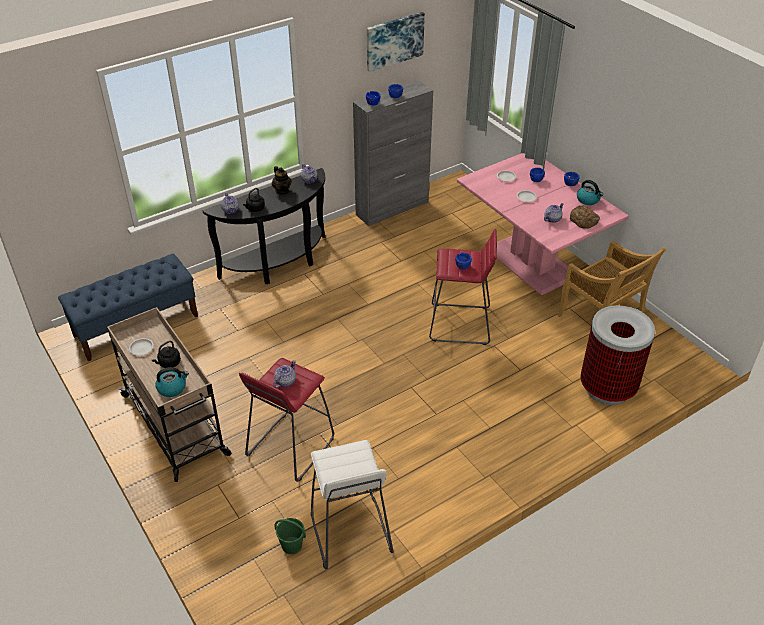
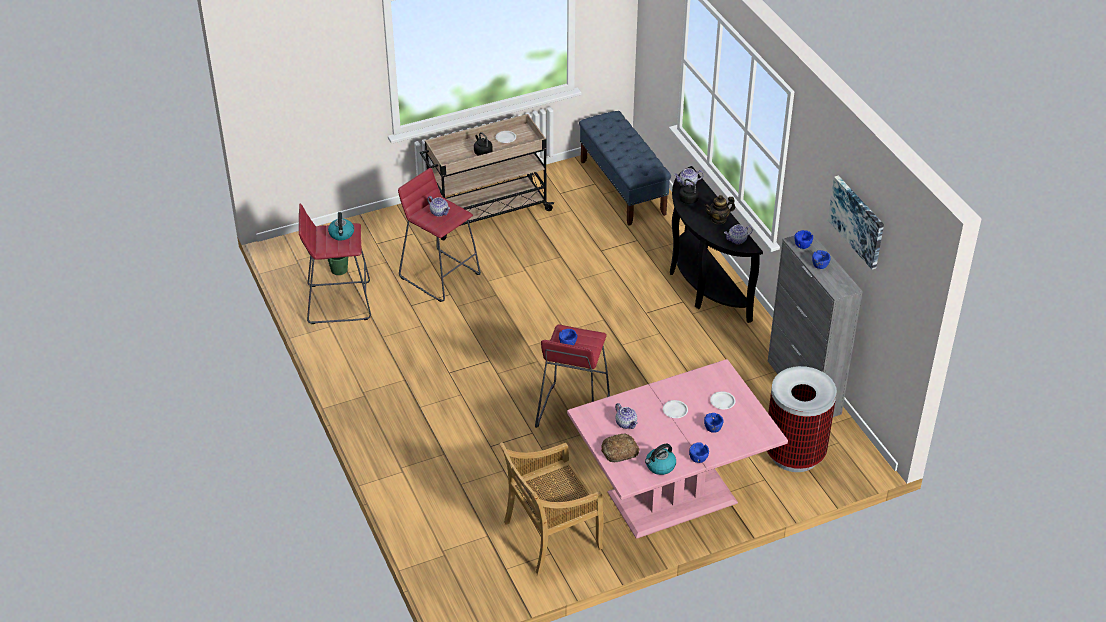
camera: 100 degrees right, 0 degrees up
kettle [156,367,189,397] -> kettle moved to [328,212,354,240]
white stool [311,440,394,569] -> red stool [299,204,371,324]
trash can [580,305,655,405] -> trash can moved to [767,366,837,472]

